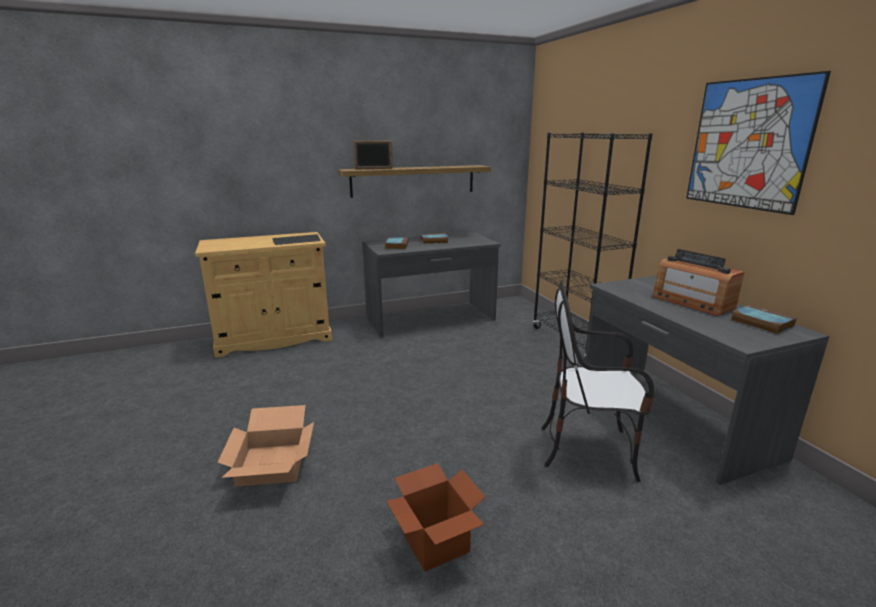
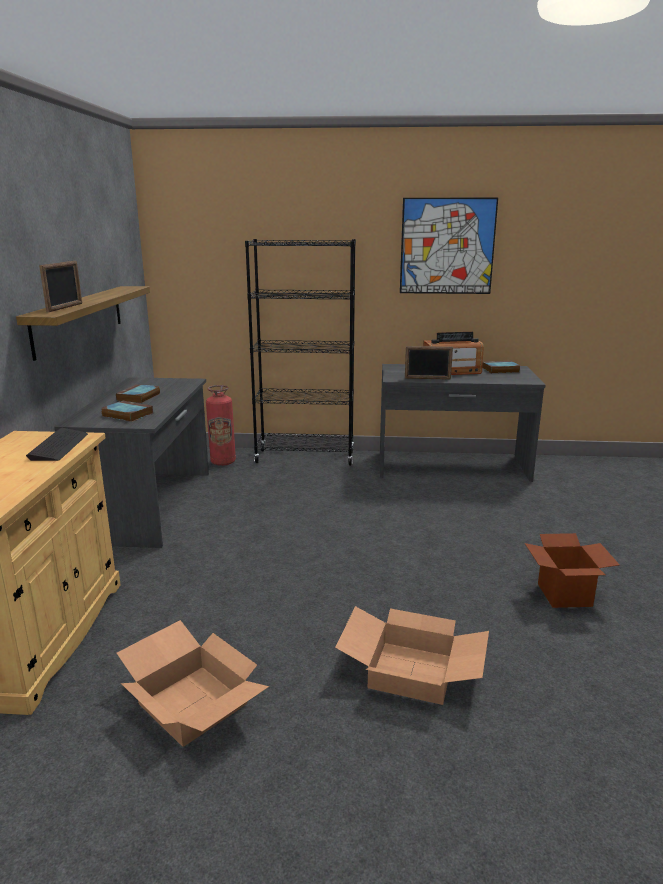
camera: 65 degrees left, 0 degrees up
chair [541,280,654,482] -> none
none -> cardboard box [117,620,269,747]
none -> fire extinguisher [206,385,236,466]
none -> picture frame [405,346,453,380]

